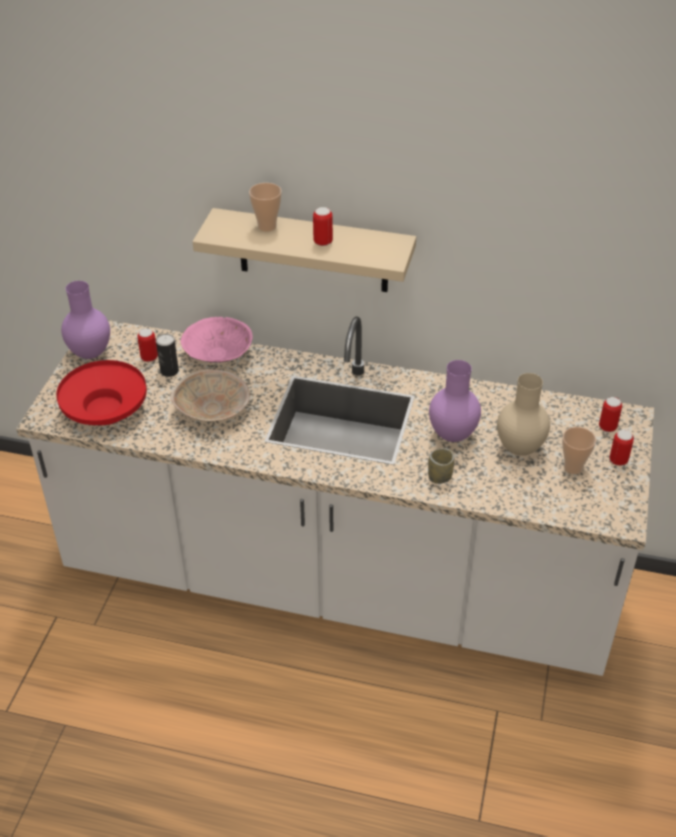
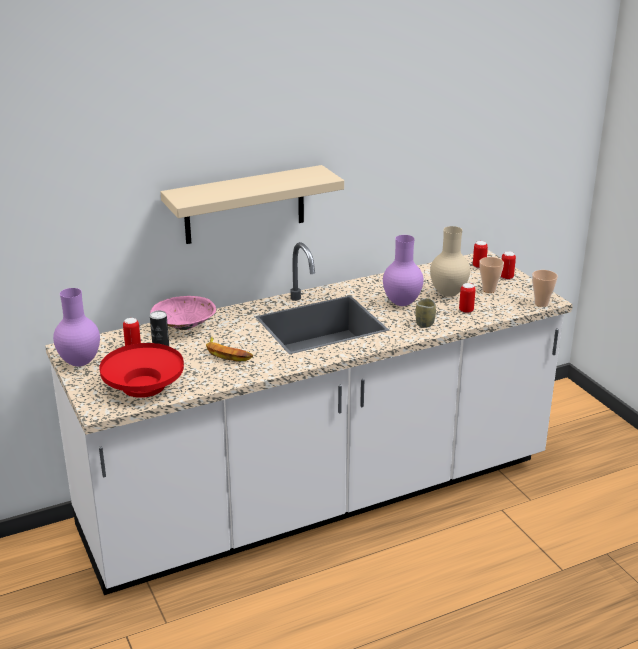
camera: 40 degrees left, 15 degrees down
beige bowl [171,369,250,422] -> banana [206,337,253,361]
cup [249,183,282,232] -> cup moved to [532,270,558,307]
can [313,207,333,246] -> can moved to [459,283,476,313]

